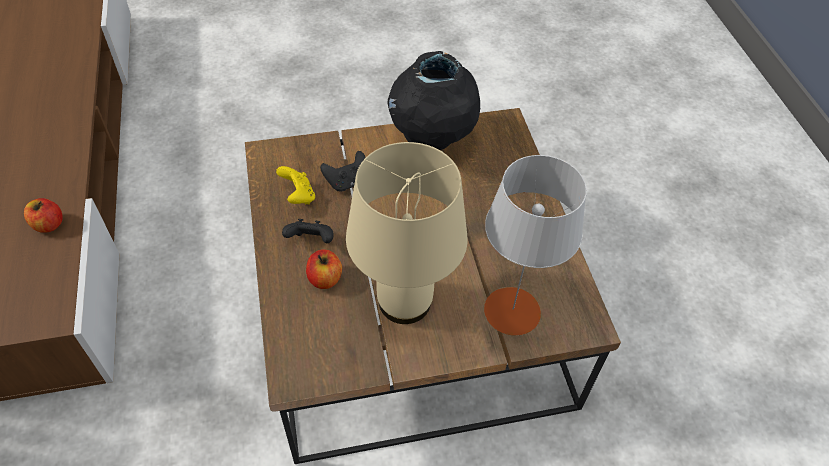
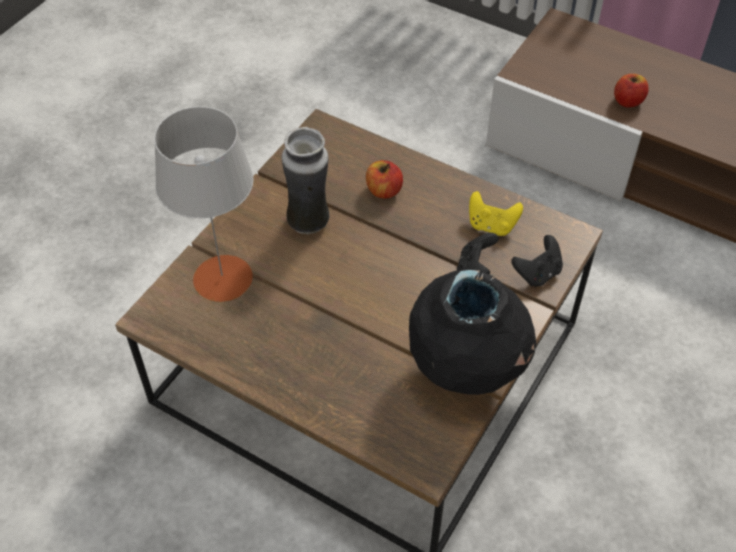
camera: 135 degrees right, 0 degrees up
black game controller [282,219,334,243] -> black game controller moved to [511,235,563,287]
beige table lamp [346,142,468,324] -> vase [282,127,330,234]

